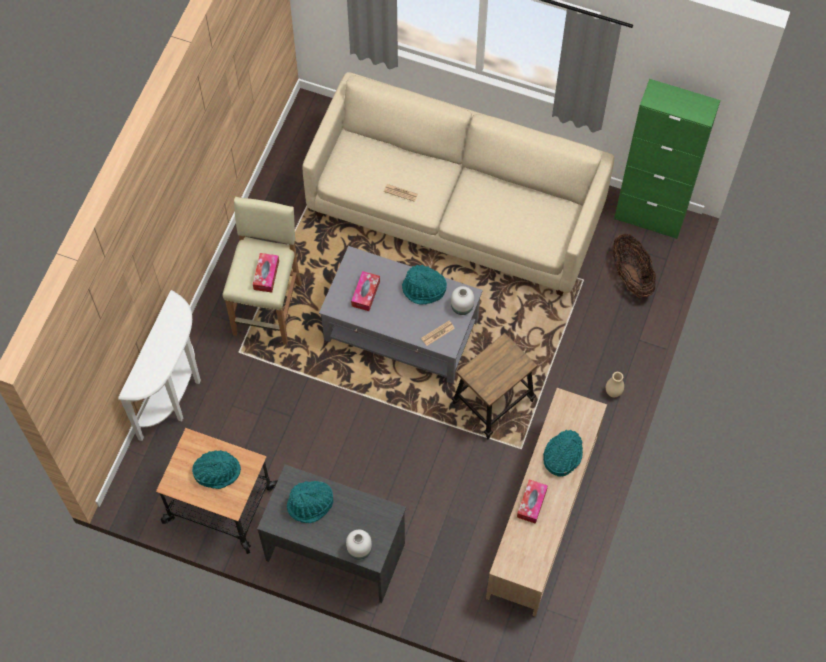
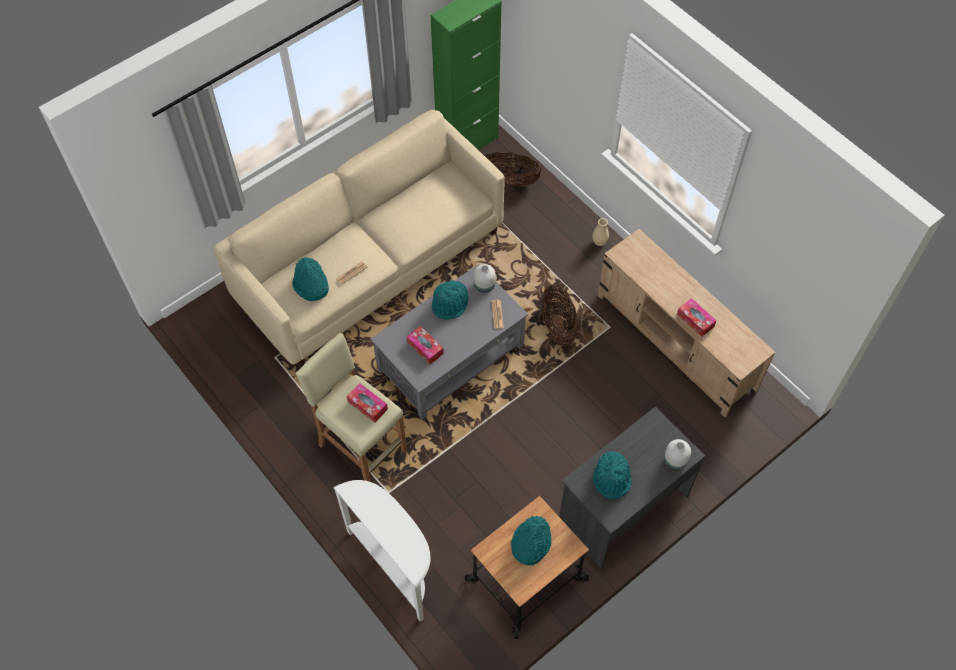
camera: 60 degrees left, 5 degrees down
stool [451,333,537,439] -> basket [541,284,578,346]
turquoise hat [543,430,583,477] -> turquoise hat moved to [292,257,329,301]

